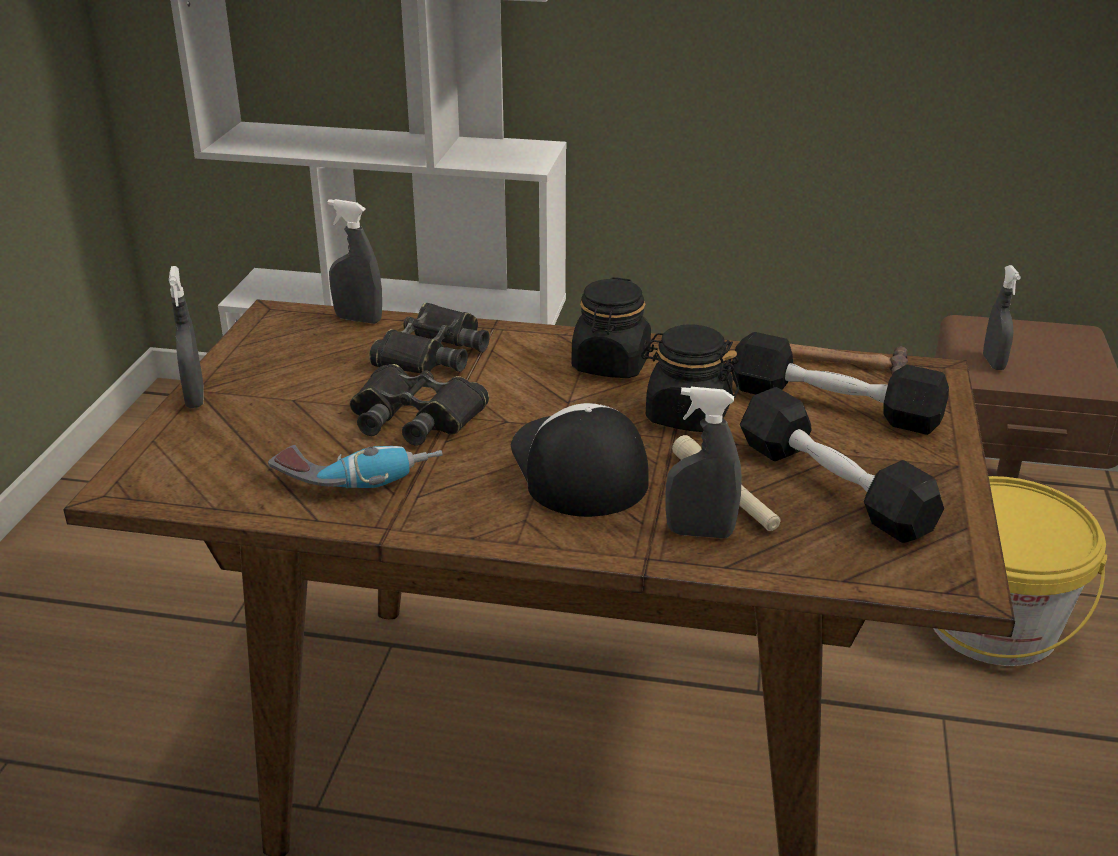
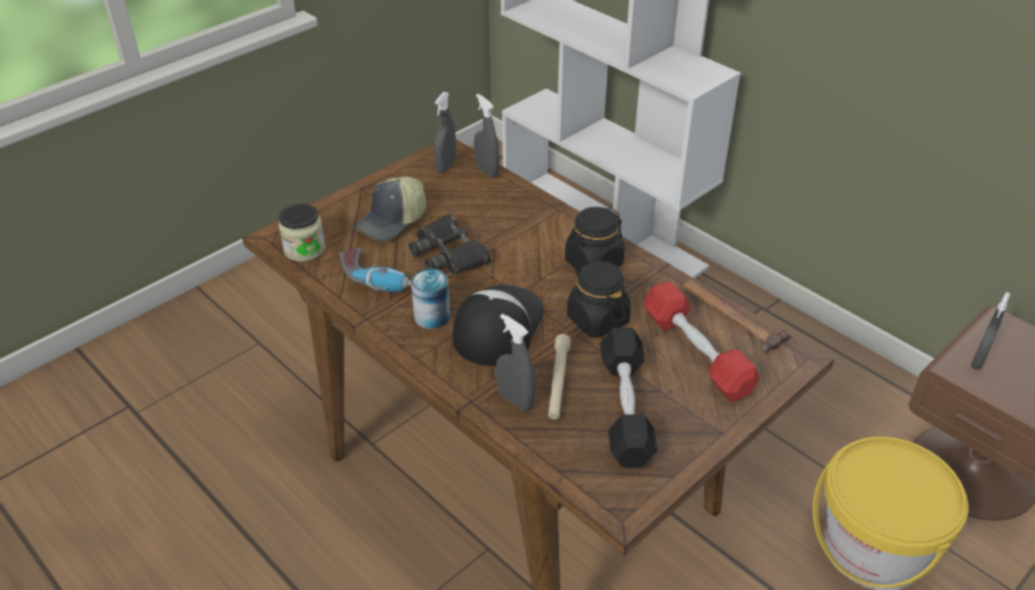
camera: 35 degrees right, 10 degrees up
grey spray bottle [169,266,204,408] -> grey spray bottle moved to [434,92,456,173]
black binoculars [369,303,490,374] -> none
black dumbbell [732,332,949,435] -> red dumbbell [643,282,760,402]
none -> jar [279,204,325,262]
none -> cap [354,176,426,241]
none -> can [411,269,450,329]

